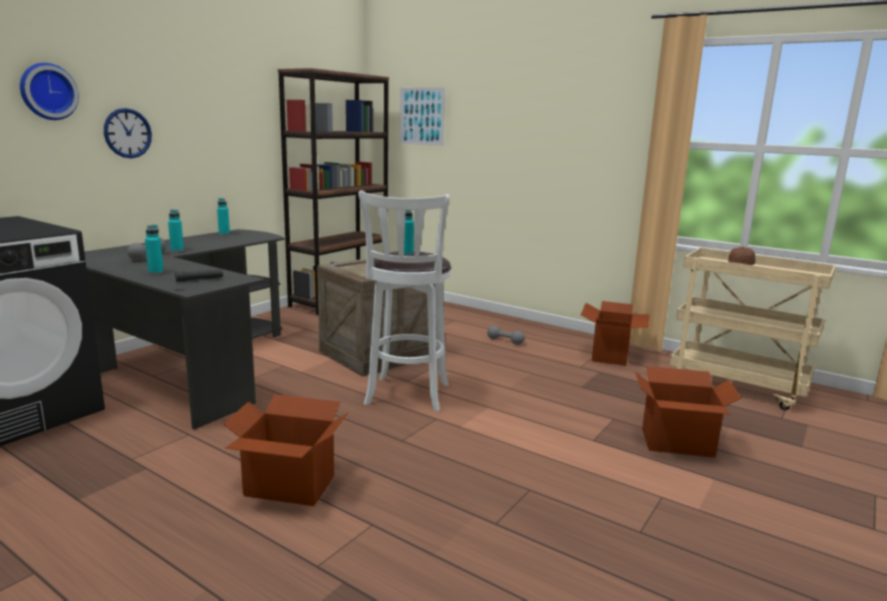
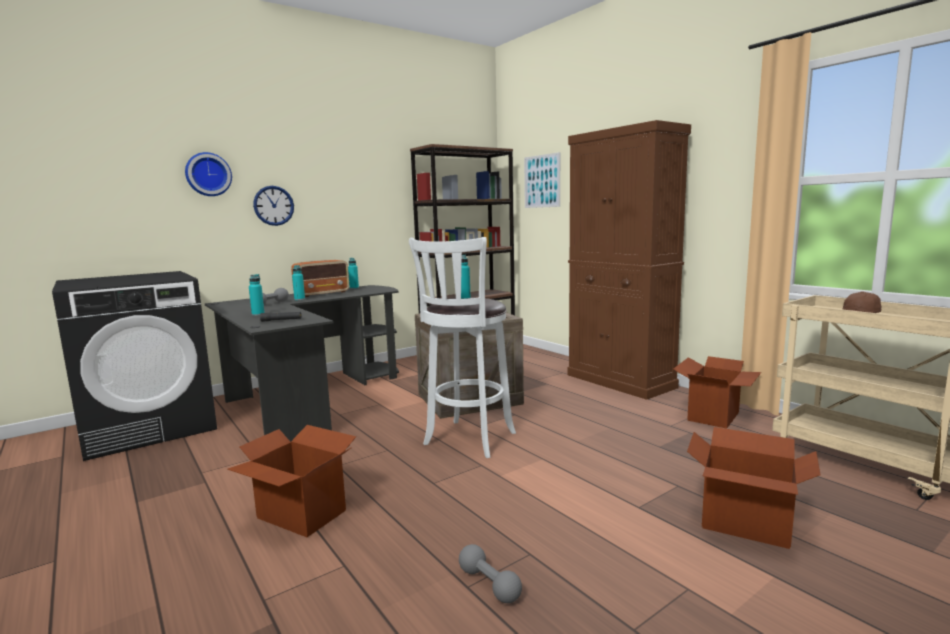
camera: 20 degrees right, 5 degrees down
grey dumbbell [487,326,525,345] -> grey dumbbell moved to [459,544,522,603]
none -> radio [291,260,349,297]
none -> brown cabinet [567,120,691,400]

